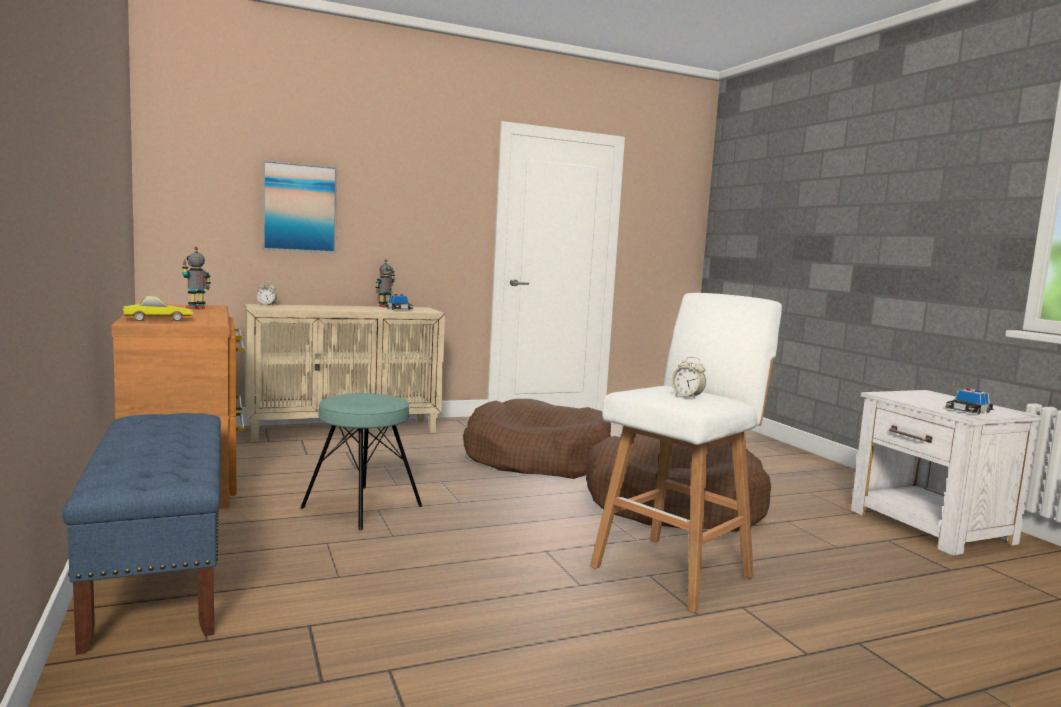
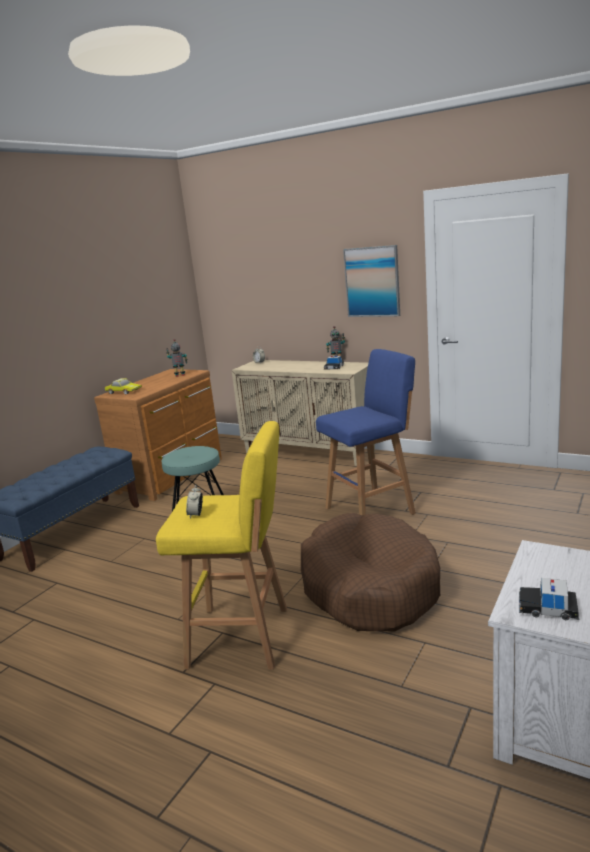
camera: 55 degrees right, 10 degrees up
picture [262,160,337,253] -> picture moved to [343,245,400,317]
brown dog bed [463,399,611,479] -> blue stool [316,349,416,515]
white stool [590,293,782,613] -> yellow stool [156,421,287,670]

